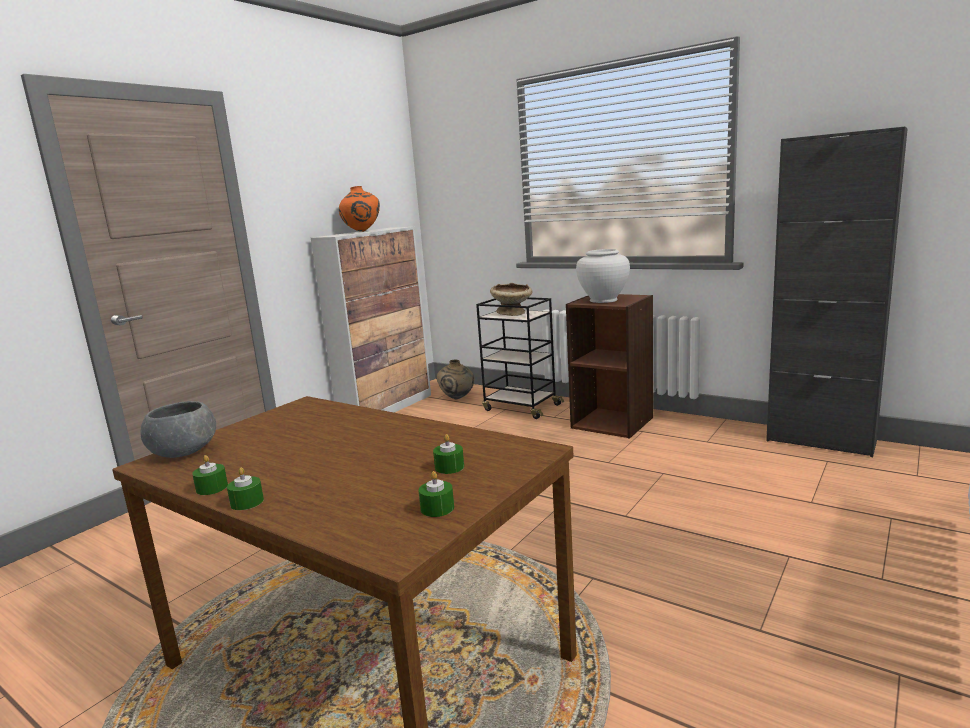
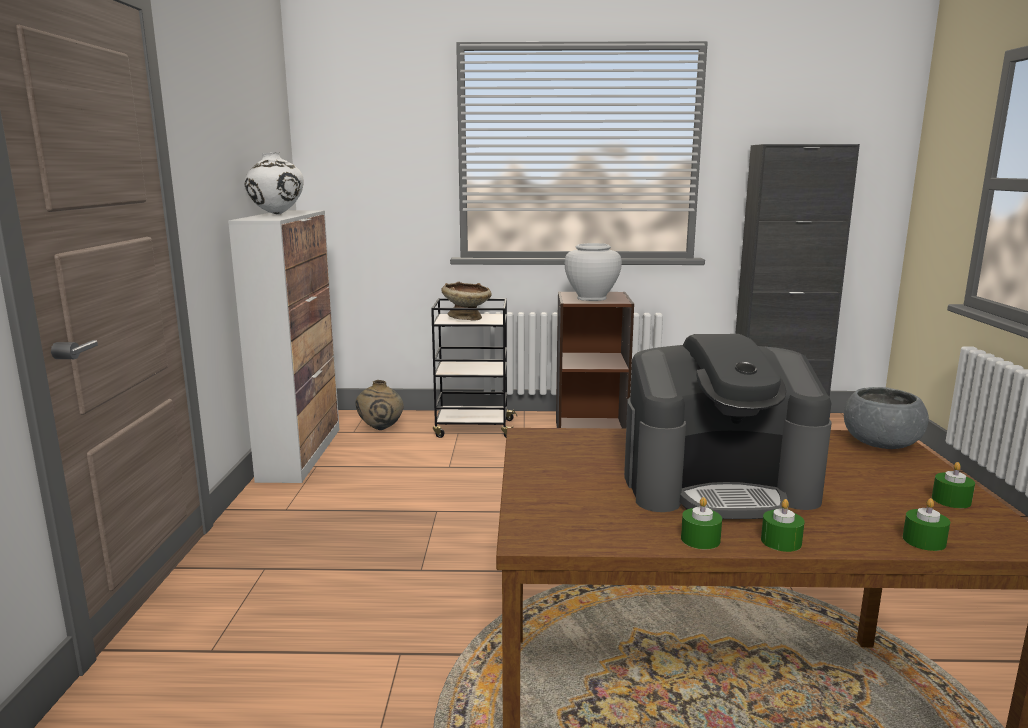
camera: 35 degrees left, 0 degrees up
grey bowl [141,401,216,458] -> grey bowl moved to [844,387,929,449]
orange vase [339,186,380,232] -> white vase [245,152,304,215]
green candle [433,434,464,474] -> green candle moved to [903,498,950,551]
none -> coffee machine [624,334,832,519]

